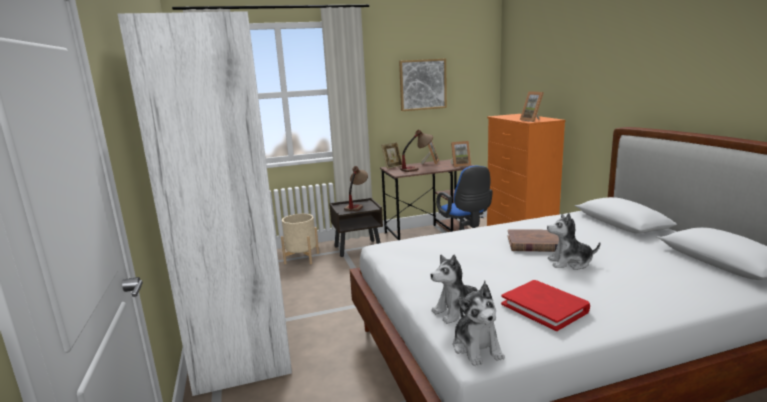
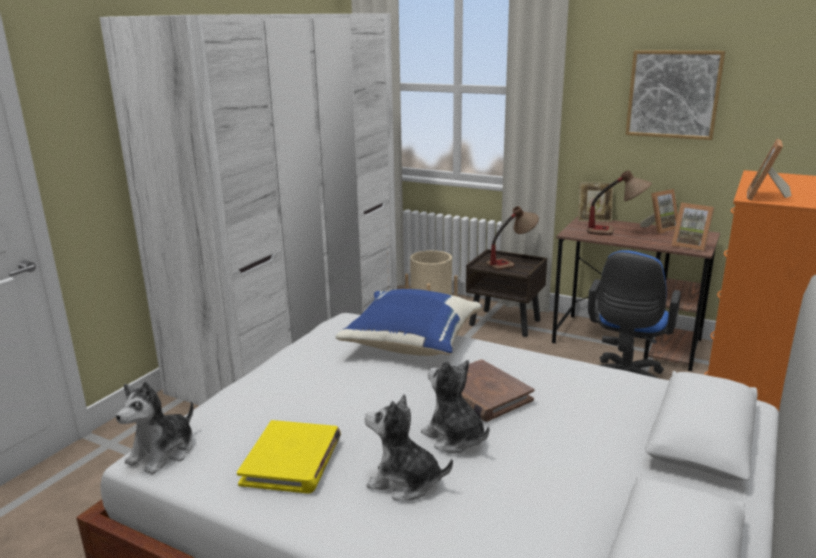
camera: 45 degrees right, 5 degrees up
plush toy [430,254,486,324] -> plush toy moved to [364,394,453,500]
red book [501,280,590,331] -> yellow book [237,420,341,494]
none -> blue pillow [335,289,482,356]

